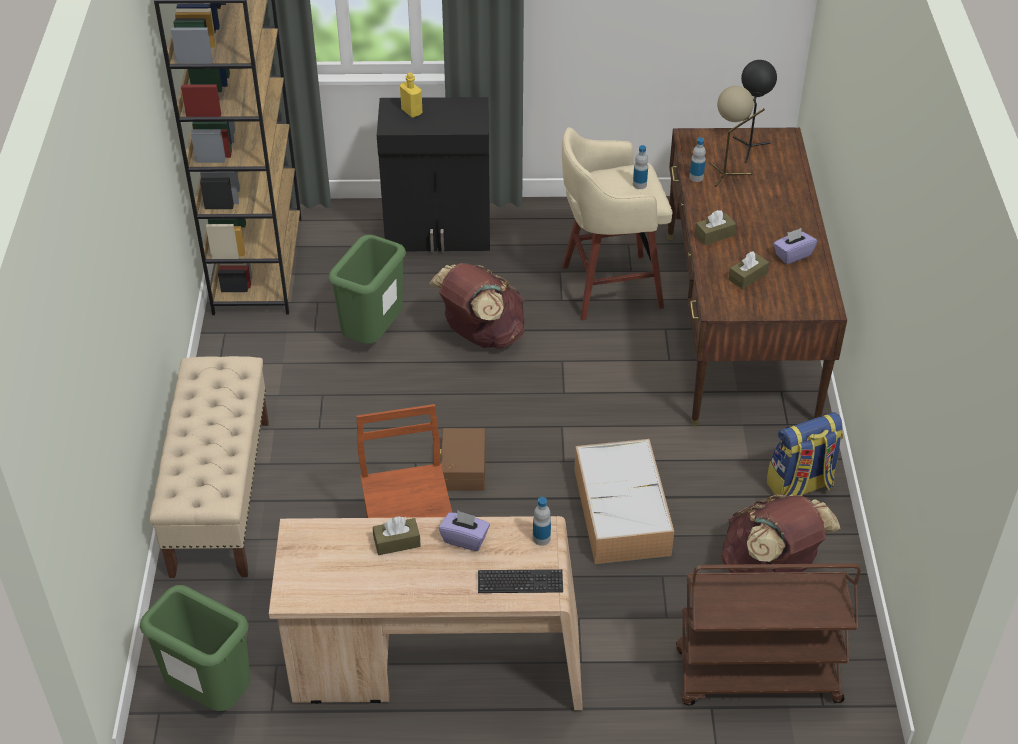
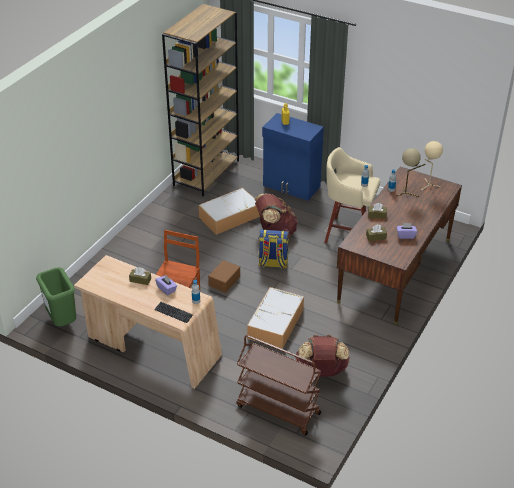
camera: 30 degrees right, 5 degrees down
beige bench [150,356,269,578] -> none
green trash can [329,235,406,344] -> storage box [199,188,260,235]
black cabinet [377,97,490,252] -> blue cabinet [262,113,324,201]
black table lamp [733,60,777,163] -> beige table lamp [420,141,443,191]
backpack [766,412,843,496] -> backpack moved to [258,229,289,268]

